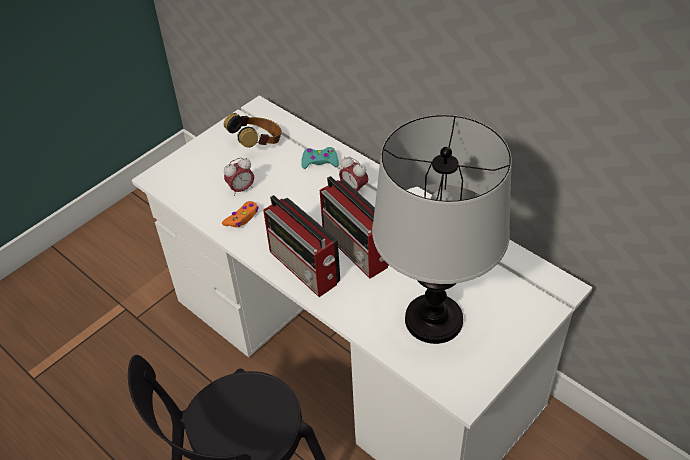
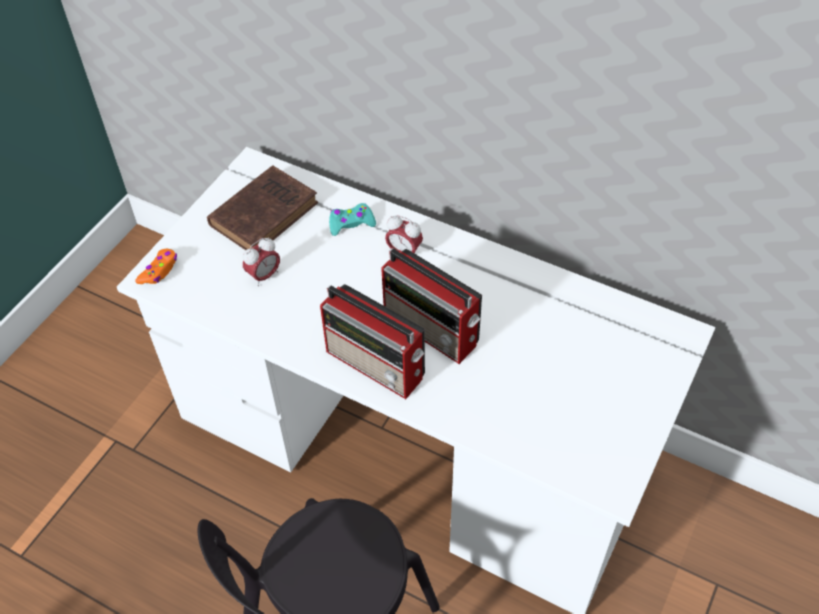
camera: 15 degrees left, 5 degrees up
orange game controller [222,201,259,227] -> orange game controller moved to [135,249,177,284]
headphones [224,113,282,148] -> brown book [207,165,318,250]
table lamp [372,115,512,344] -> none

